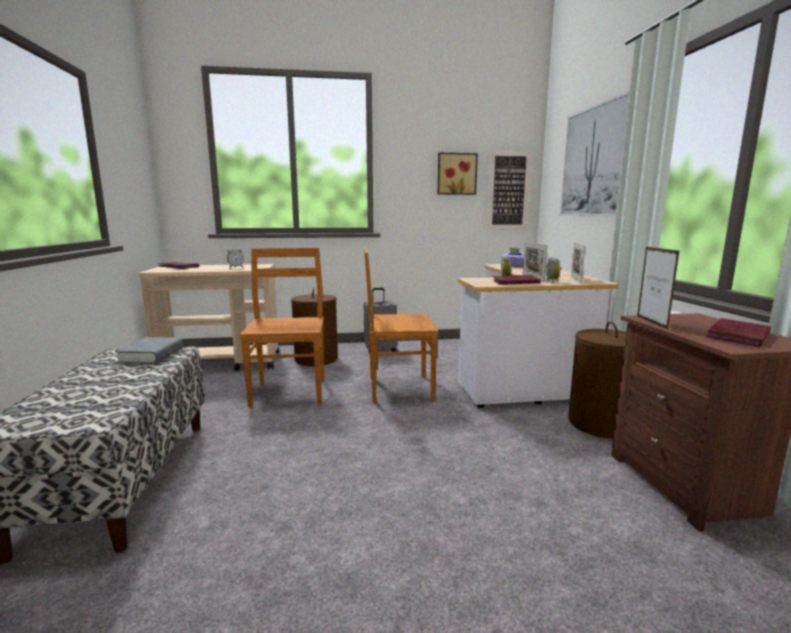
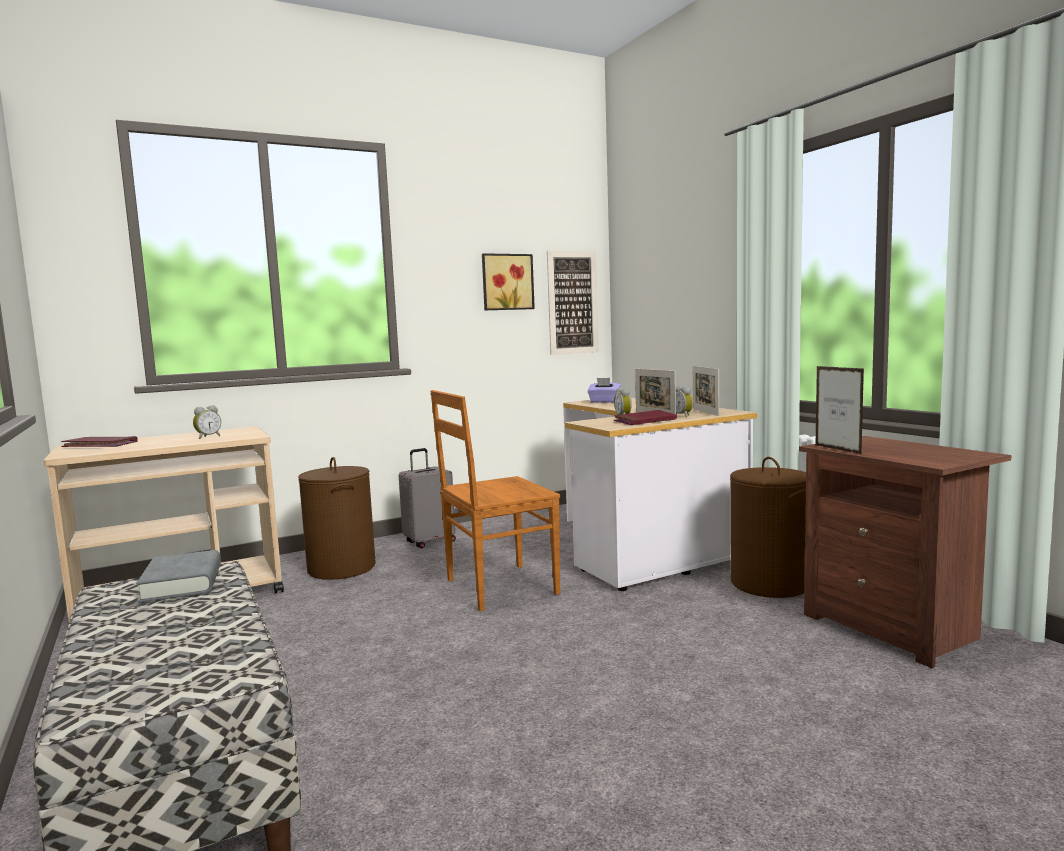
camera: 20 degrees left, 5 degrees down
brown chair [240,248,324,407] -> none
picture [560,91,630,216] -> none
red book [706,318,771,347] -> none

